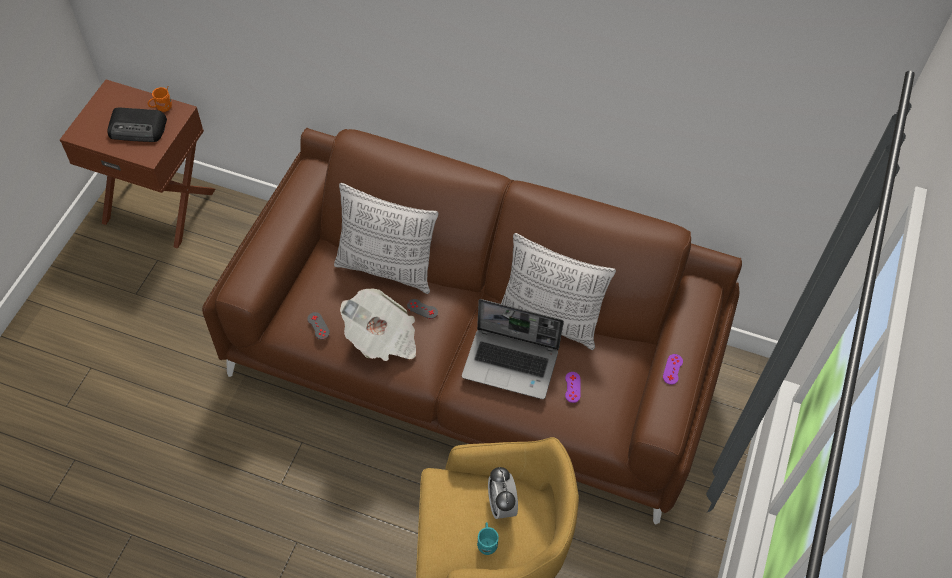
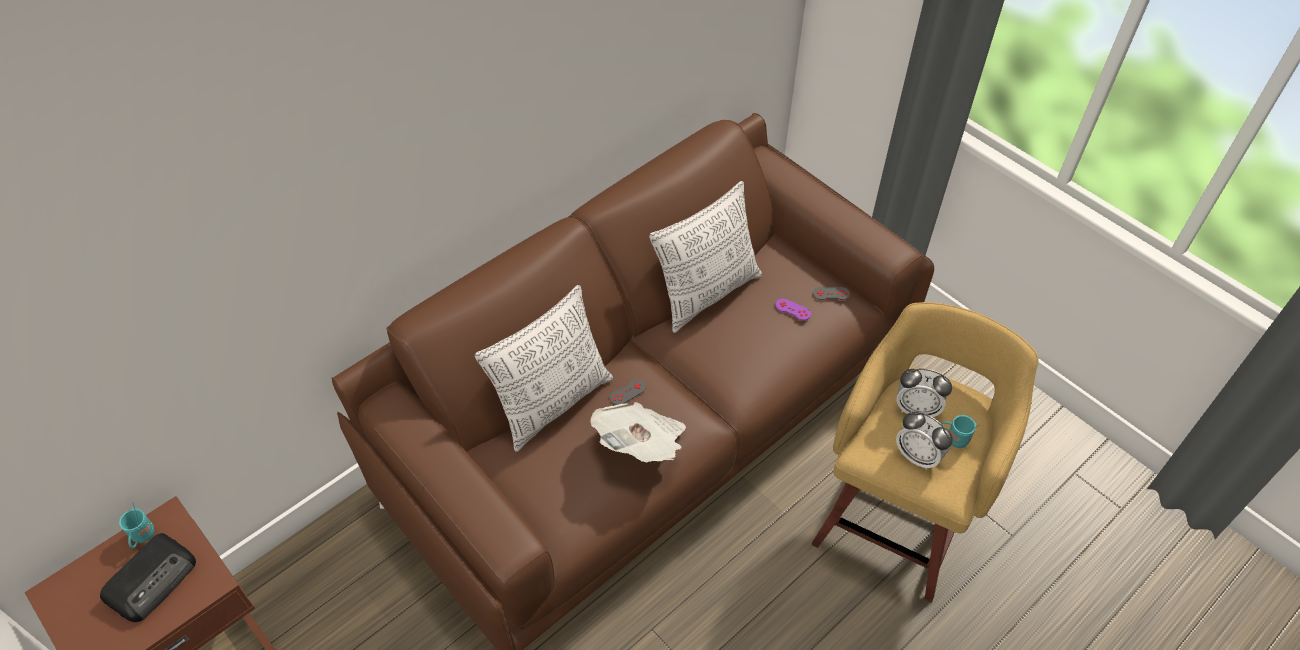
camera: 60 degrees left, 5 degrees down
orange mug [148,87,172,112] -> turquoise mug [119,502,155,548]
grey game controller [307,312,330,340] -> grey game controller moved to [813,287,850,300]
laptop [462,299,564,399] -> none
purple game controller [663,354,683,385] -> none
none -> alarm clock [896,412,953,470]

